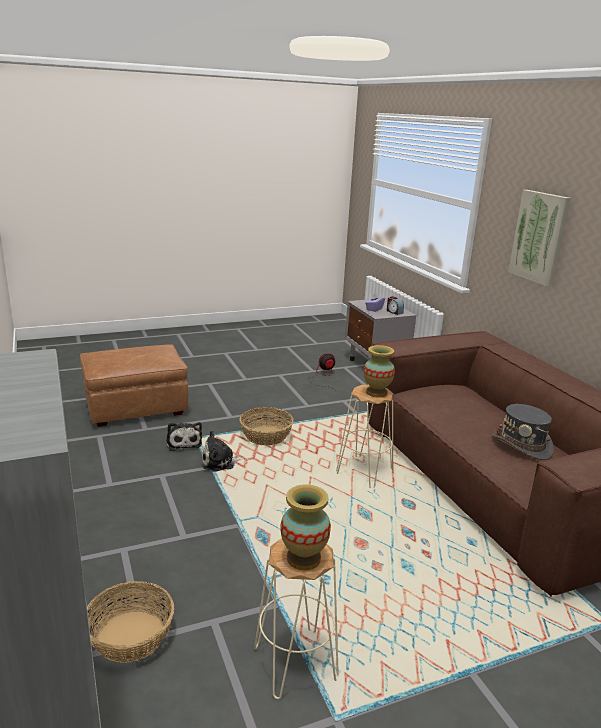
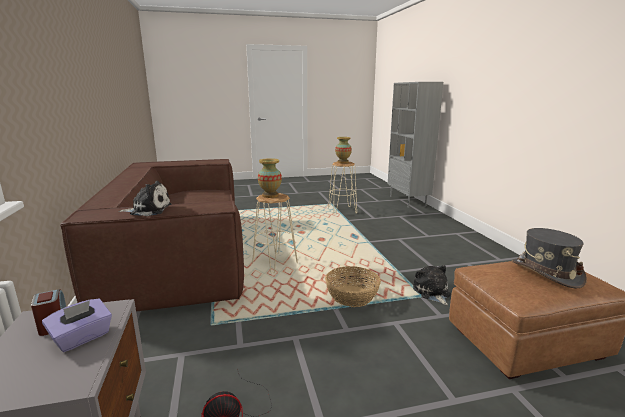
camera: 170 degrees left, 5 degrees down
basket [87,581,174,663] -> none
plush toy [202,431,245,472] -> plush toy moved to [119,181,171,216]
grey hat [493,404,554,460] -> grey hat moved to [512,228,587,289]
picture [508,190,571,287] -> none

